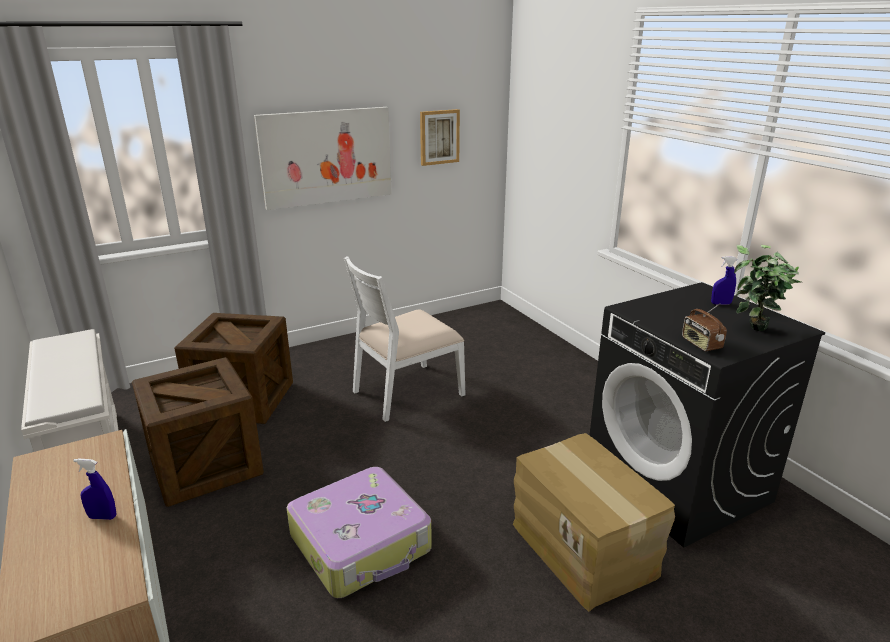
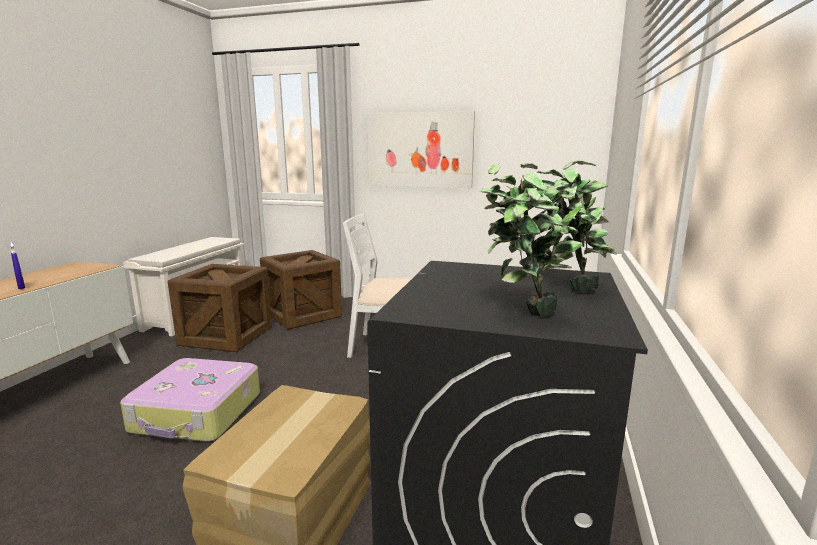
camera: 45 degrees right, 10 degrees down
picture [420,109,460,166] -> none
radio [682,304,727,351] -> none
blue spray bottle [711,256,738,305] -> potted plant [537,161,617,292]

